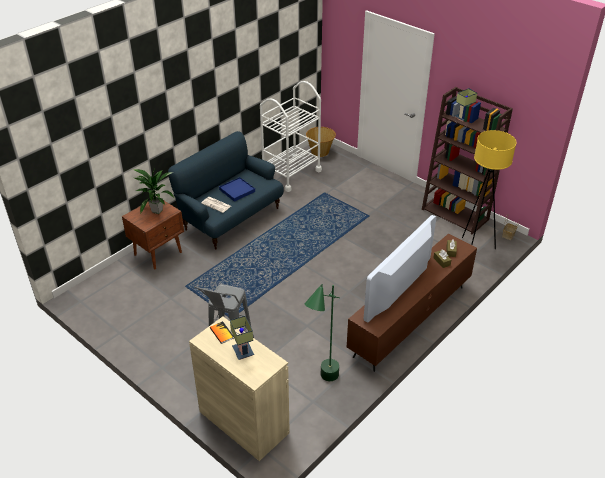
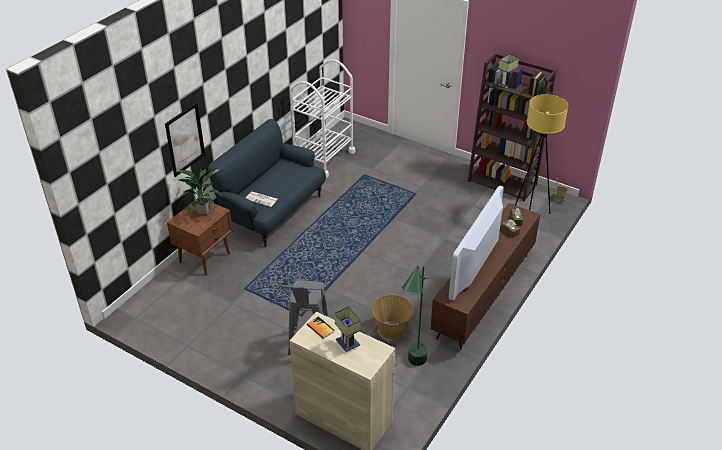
camera: 10 degrees left, 0 degrees up
blue tray [219,177,255,202] -> none
basket [306,127,336,157] -> basket moved to [372,295,414,339]
none -> picture [165,102,205,177]

